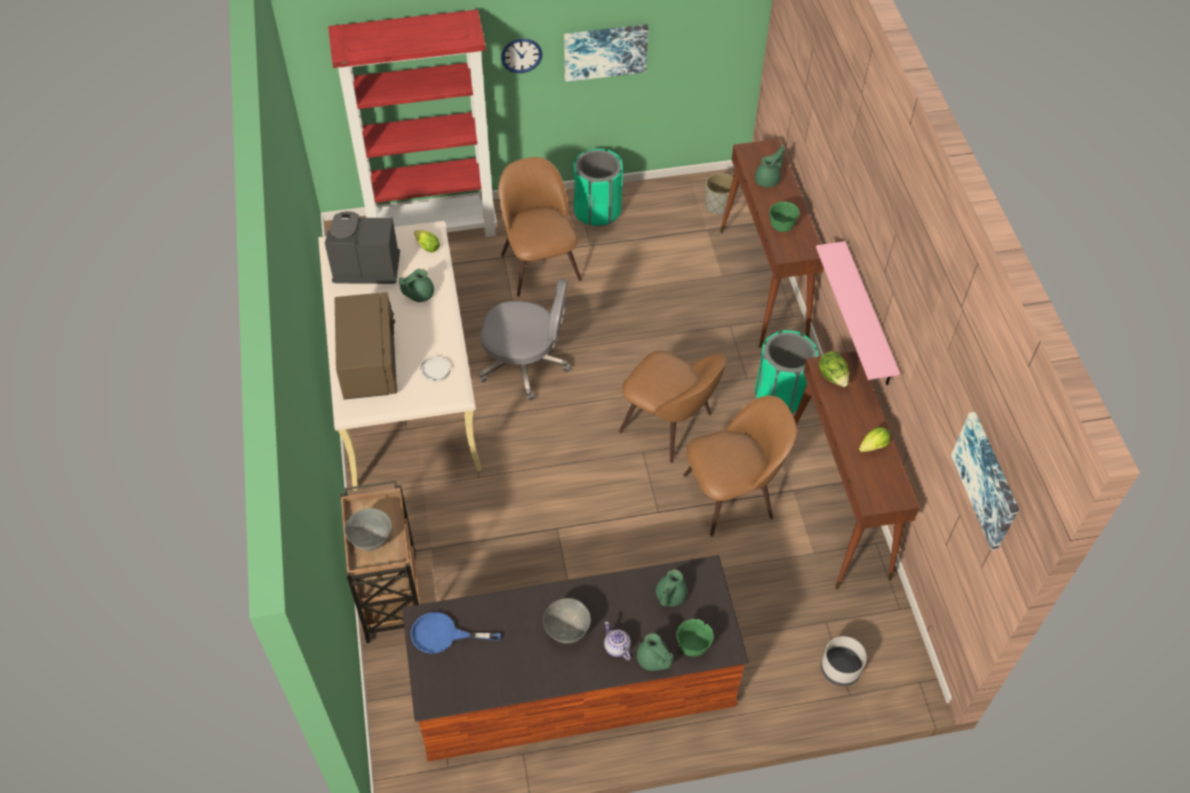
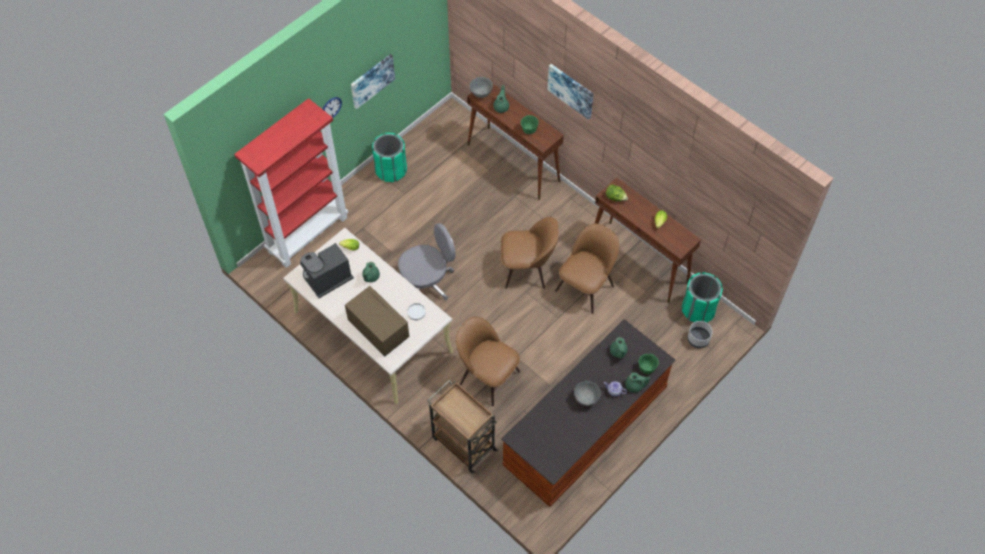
camera: 35 degrees left, 5 degrees up
grey bowl [345,508,392,551] -> grey bowl moved to [470,77,493,98]
blue frying pan [411,612,501,654] -> none
brown chair [498,157,582,297] -> brown chair moved to [456,317,520,406]
grey planter [705,173,733,215] -> none
green trash can [755,330,818,413] -> green trash can moved to [681,272,723,322]
pink shelf [816,241,900,385] -> none
picture [951,412,1019,550] -> picture moved to [547,64,594,120]

